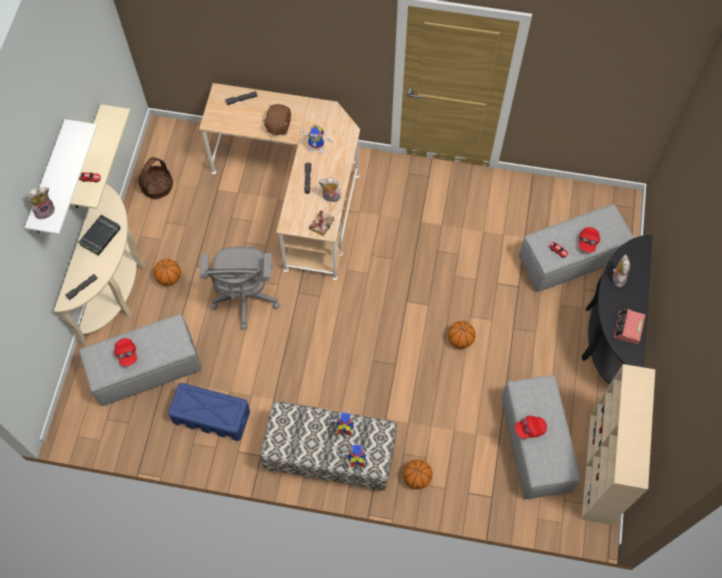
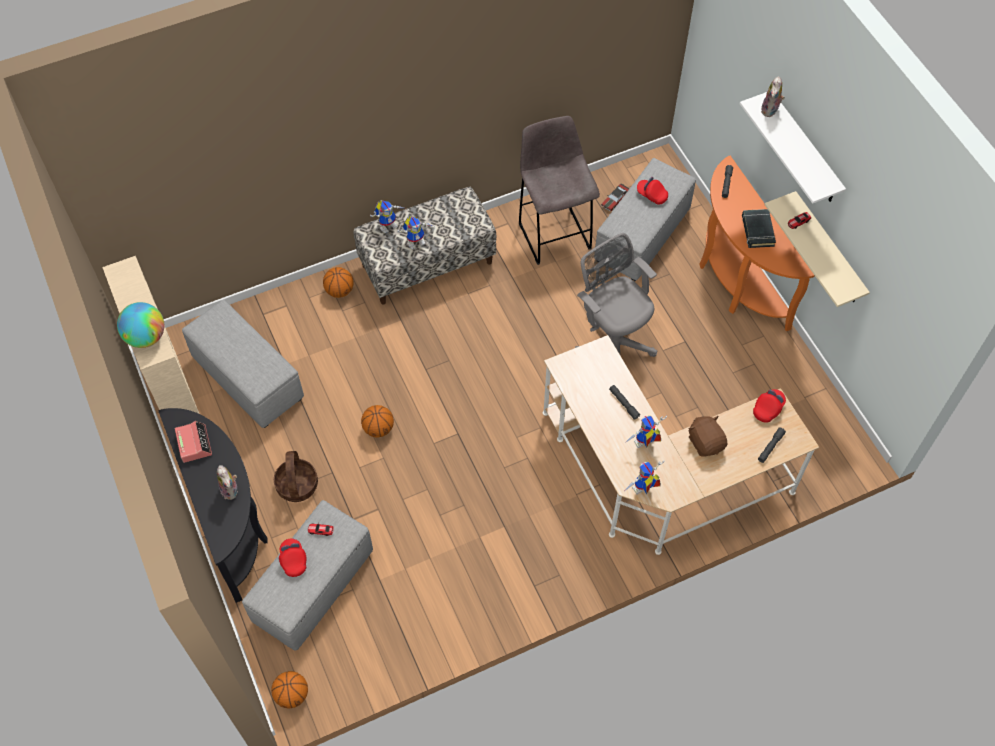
camera: 145 degrees right, 5 degrees down
beige console table [54,184,145,346] -> orange console table [699,155,815,331]
basket [138,157,173,199] -> basket moved to [274,451,318,502]
basketball [153,259,181,286] -> basketball moved to [271,671,308,708]
blue storage box [168,383,250,441] -> grey stool [519,116,600,265]
book [309,210,335,236] -> none
plush toy [318,178,341,202] -> none
red cap [515,416,547,439] -> red cap moved to [753,389,786,423]
none -> globe [117,302,164,348]
none -> toy car [601,184,630,211]
none -> toy robot [625,460,665,494]

